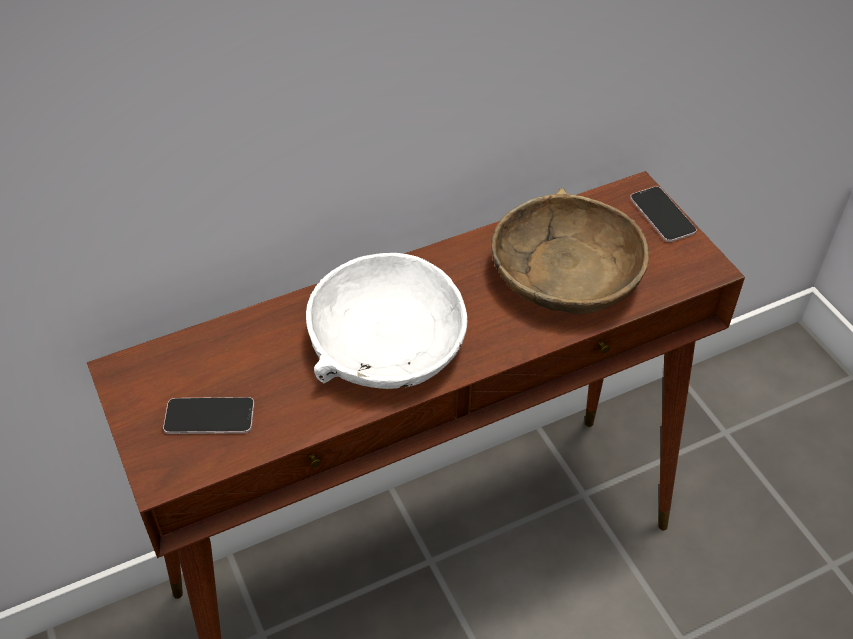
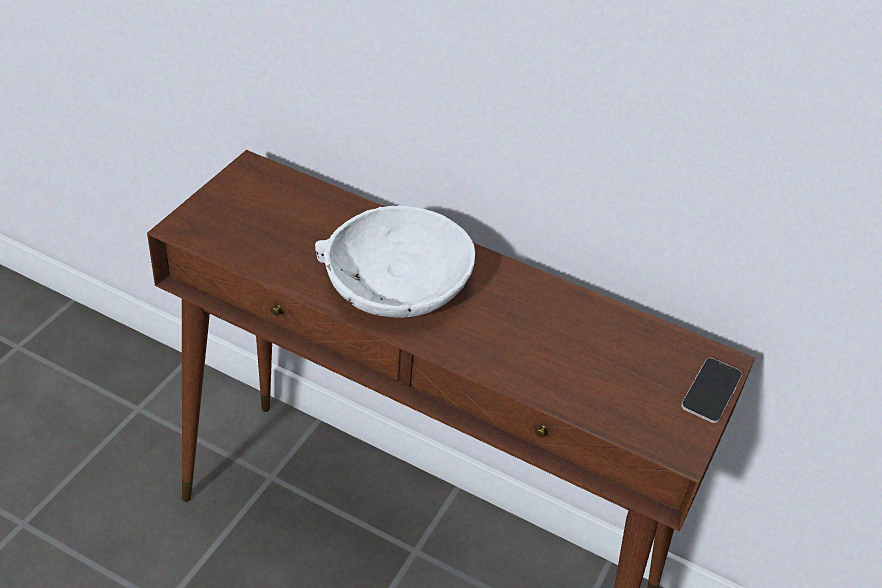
camera: 50 degrees right, 5 degrees down
phone [163,397,254,434] -> none
brown bowl [491,188,649,314] -> none

